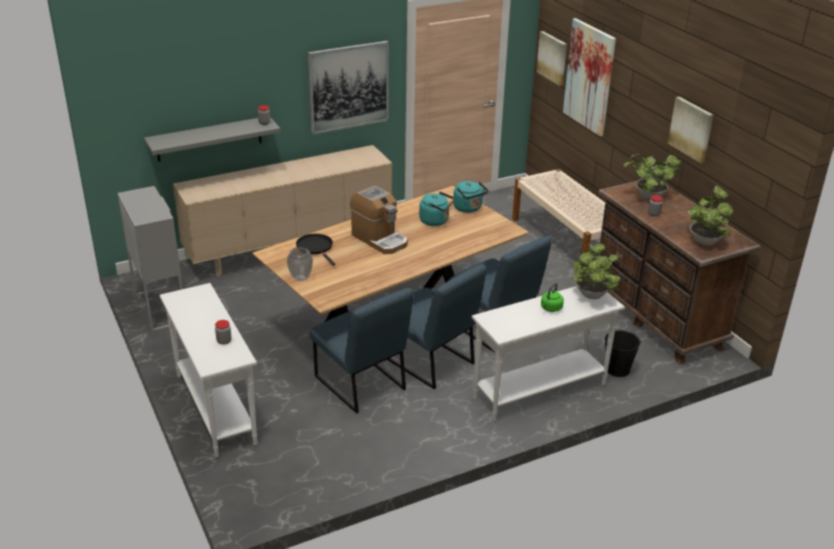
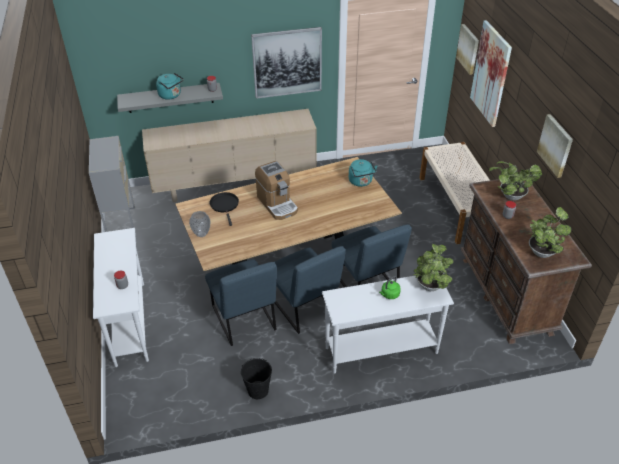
camera: 15 degrees right, 10 degrees up
turquoise kettle [419,192,455,226] -> turquoise kettle moved to [156,73,184,100]
black bucket [605,330,641,377] -> black bucket moved to [241,358,272,399]

